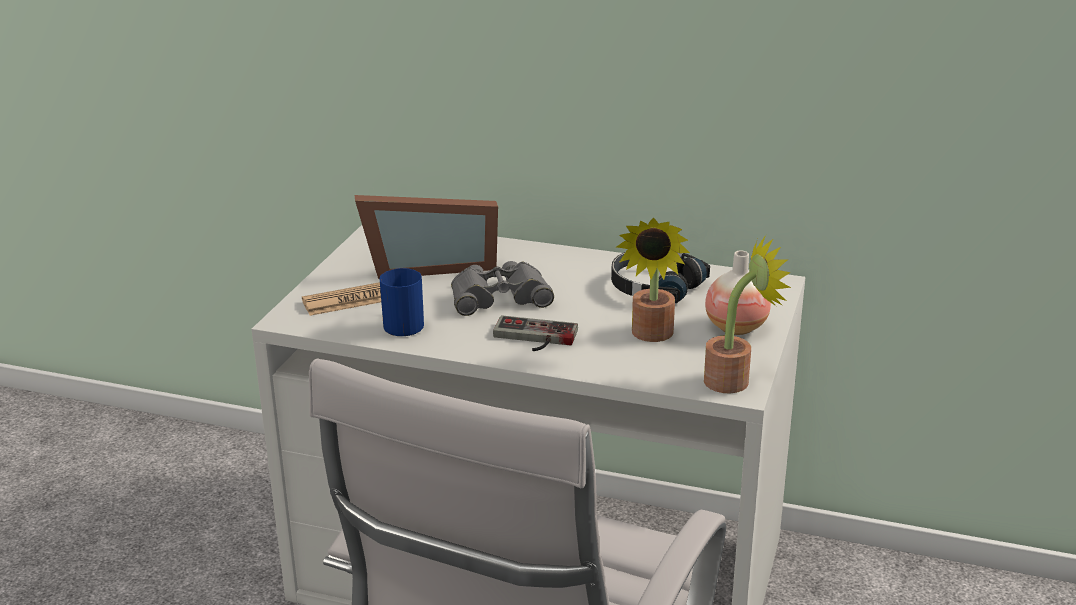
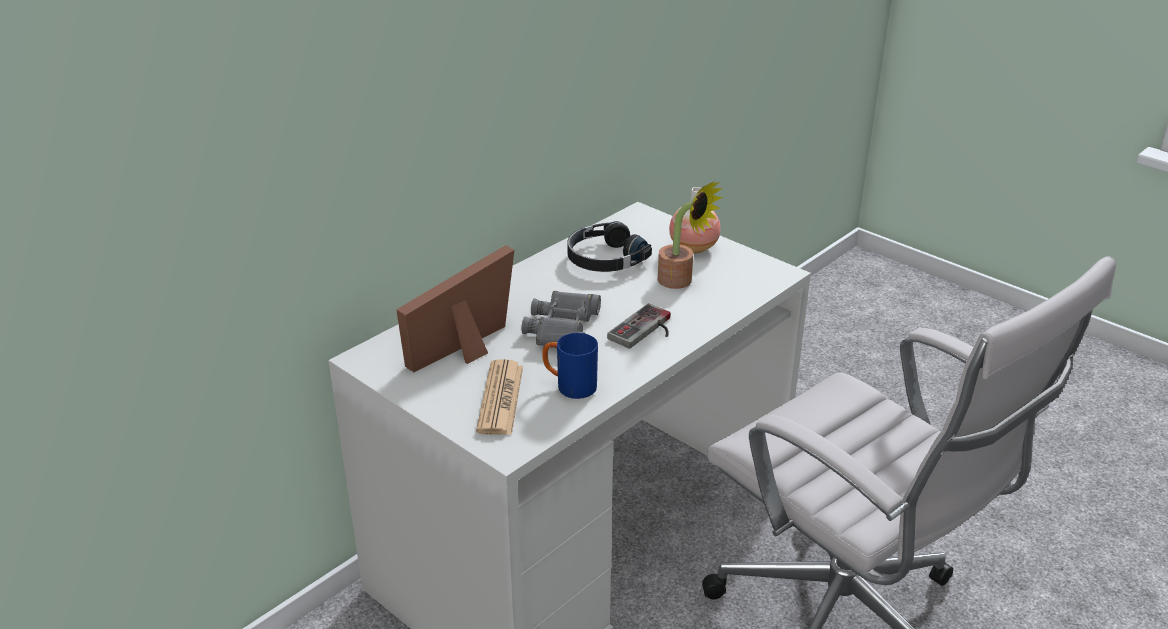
camera: 65 degrees left, 5 degrees up
picture frame [355,195,498,279] -> picture frame turned 150 degrees counterclockwise [396,245,514,372]
potted plant [704,235,791,393] -> none

